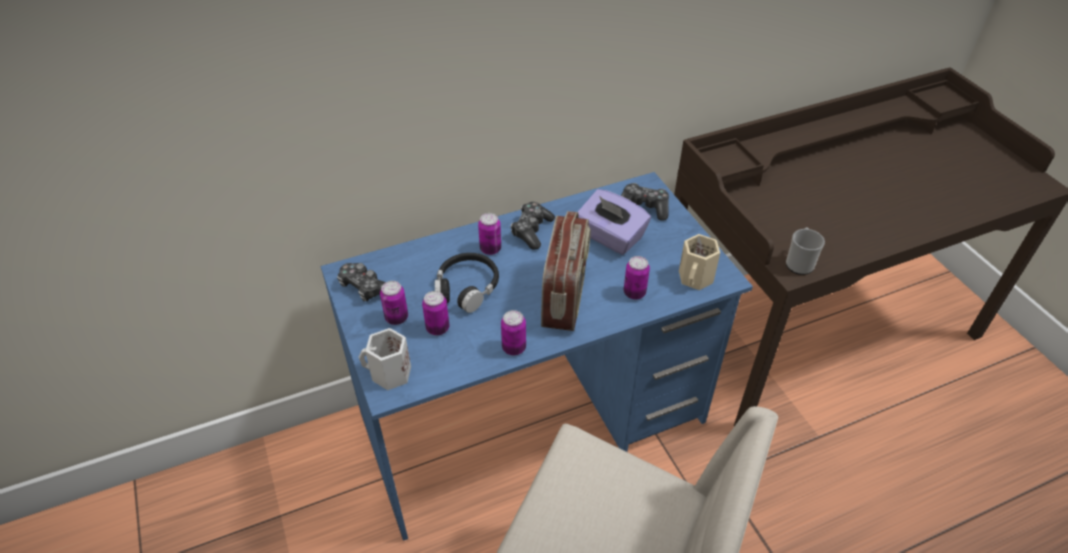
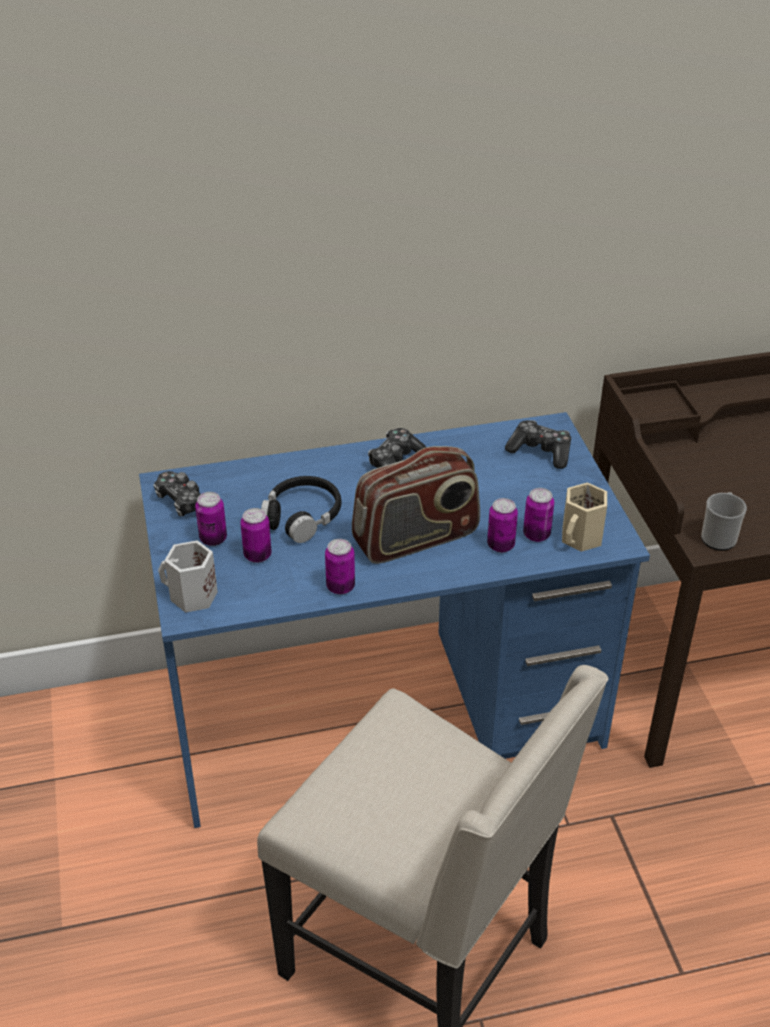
camera: 10 degrees right, 5 degrees down
can [478,213,501,255] -> can moved to [523,488,554,542]
radio [541,211,591,331] -> radio turned 45 degrees clockwise [352,446,480,564]
purple tissue box [578,189,651,255] -> none

